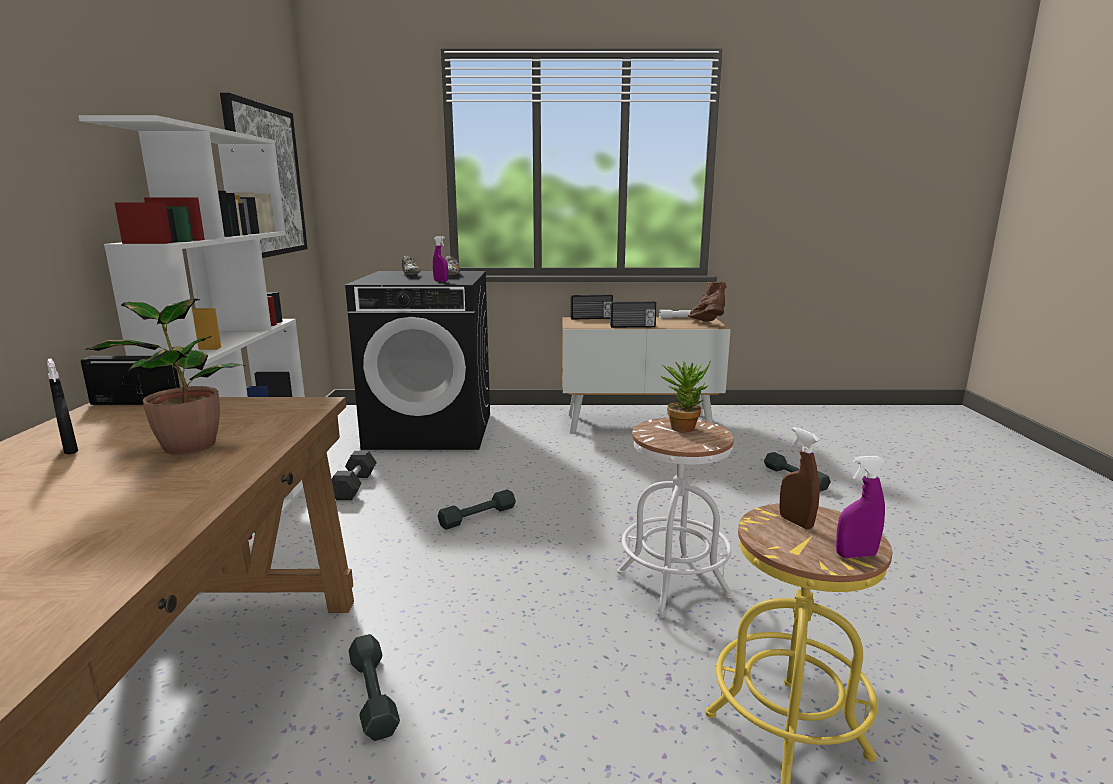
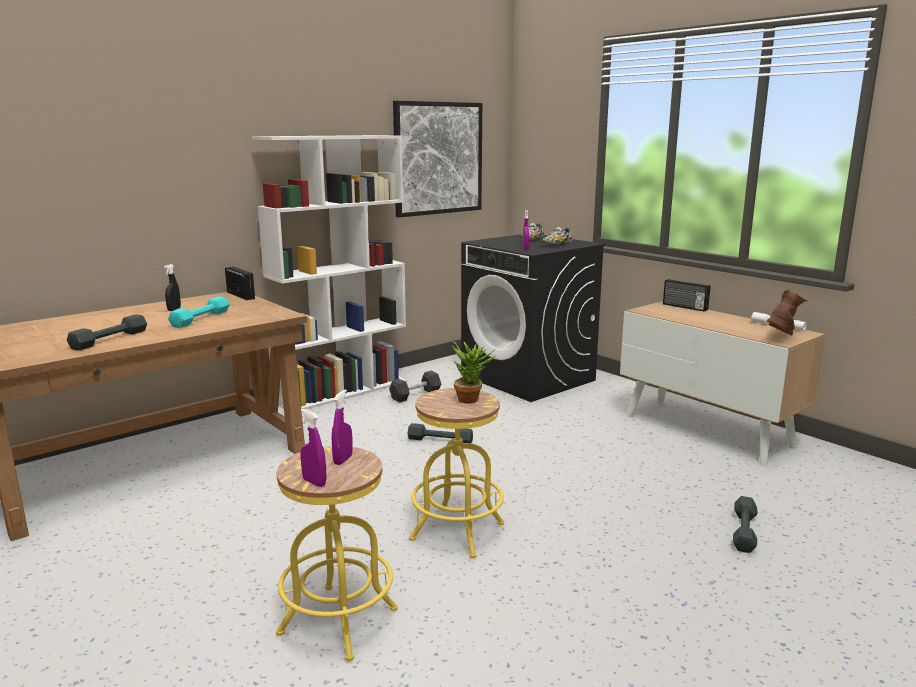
camera: 50 degrees right, 0 degrees up
potted plant [85,299,245,454] -> turquoise dumbbell [168,296,230,328]
grey dumbbell [349,634,400,741] -> grey dumbbell moved to [67,314,147,351]
radio [610,301,657,328] -> none
white stool [617,418,734,618] -> yellow stool [409,388,504,558]
brown spray bottle [779,427,820,529] -> purple spray bottle [332,389,353,465]

